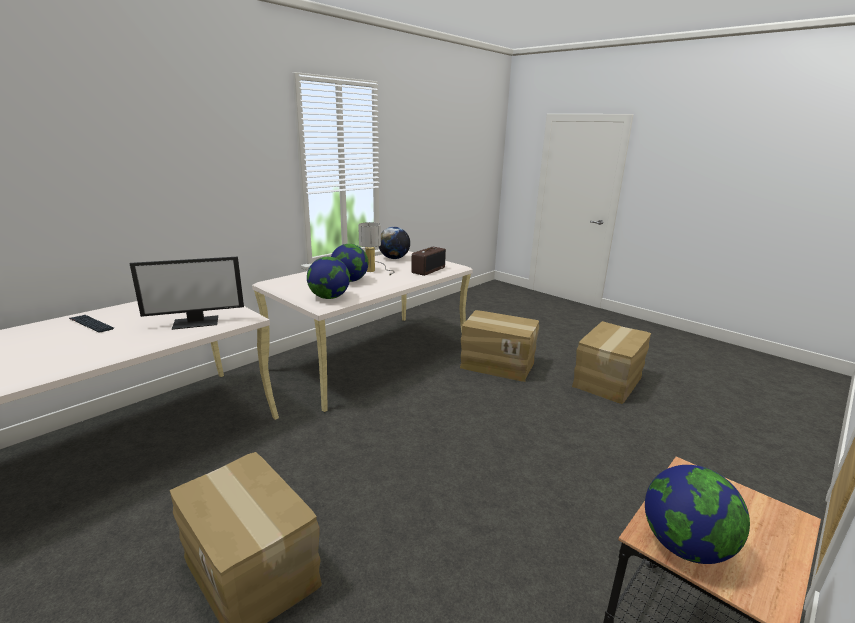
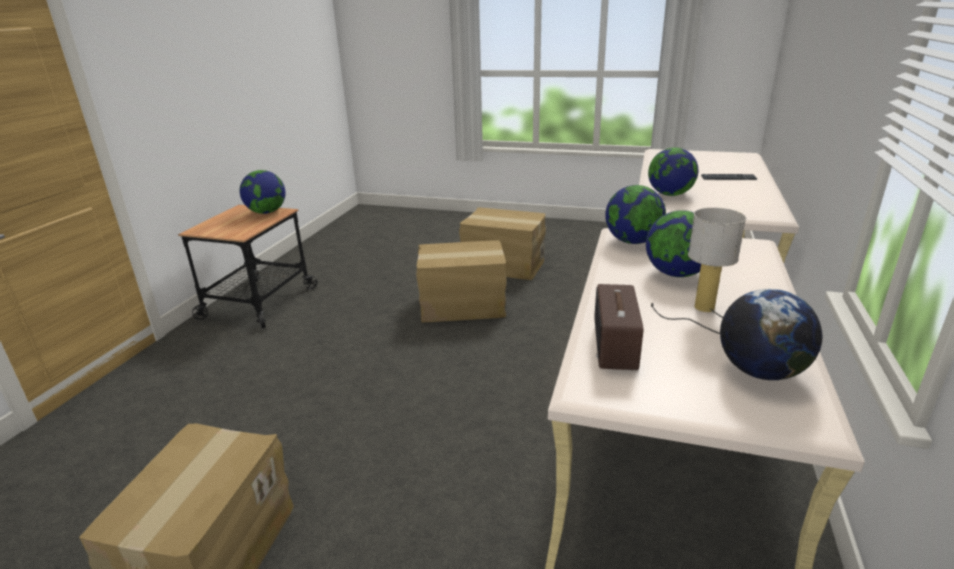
camera: 155 degrees right, 5 degrees up
monitor [130,257,244,330] -> globe [648,148,698,196]
cardboard box [460,310,539,382] -> cardboard box moved to [416,240,507,322]

